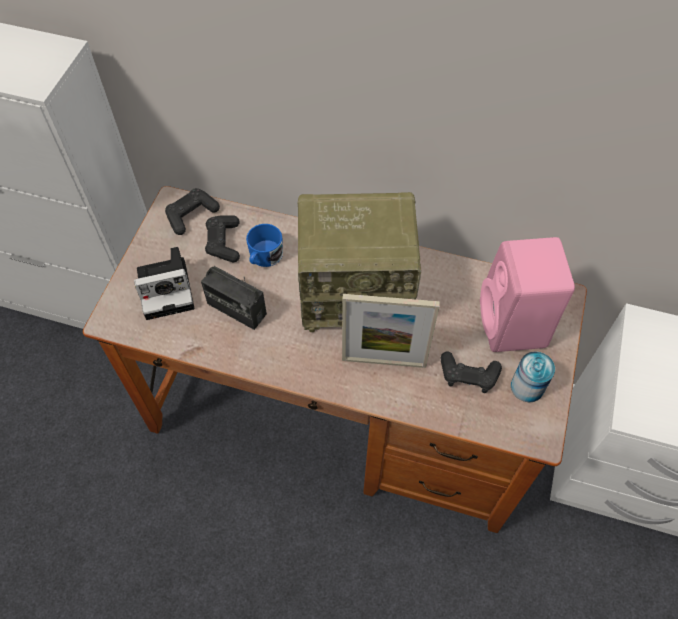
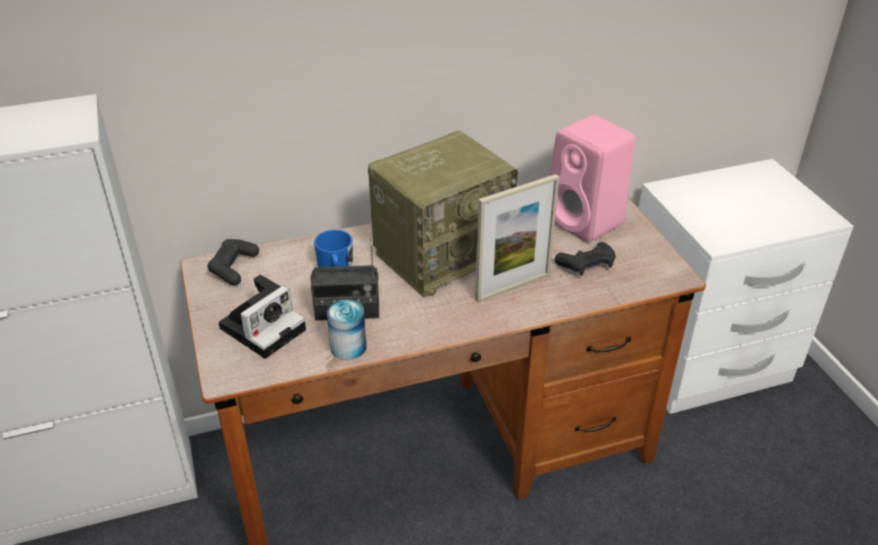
camera: 35 degrees left, 20 degrees down
black game controller [205,215,240,262] -> none
can [511,351,555,402] -> can moved to [327,299,367,360]

